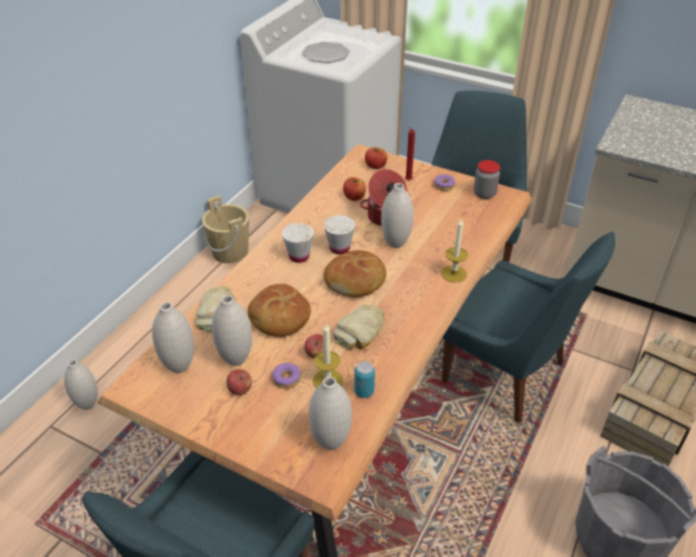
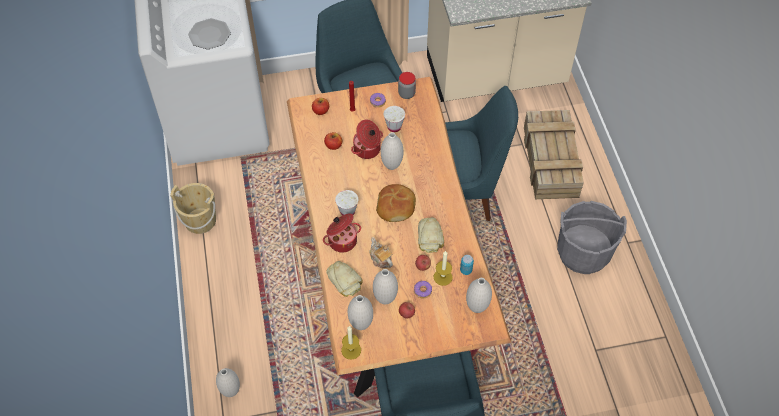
camera: 40 degrees left, 15 degrees up
bread [248,284,311,337] -> teapot [369,237,393,268]
white cup [324,215,355,254] -> white cup moved to [384,106,405,132]
candle [441,219,468,282] -> candle moved to [341,326,361,359]
none -> cooking pot [323,213,361,252]

